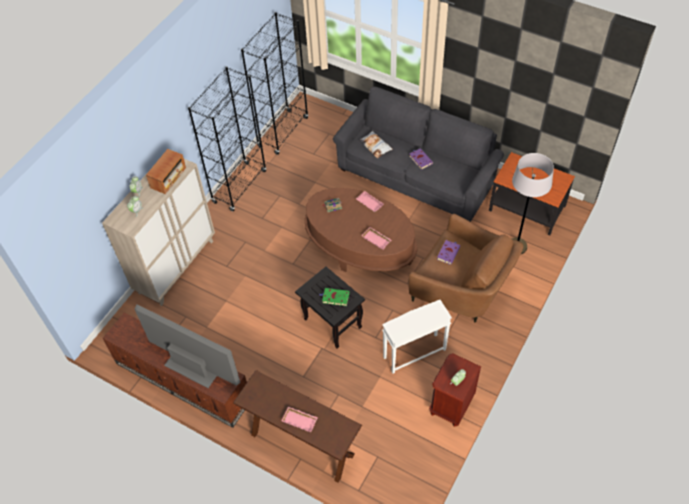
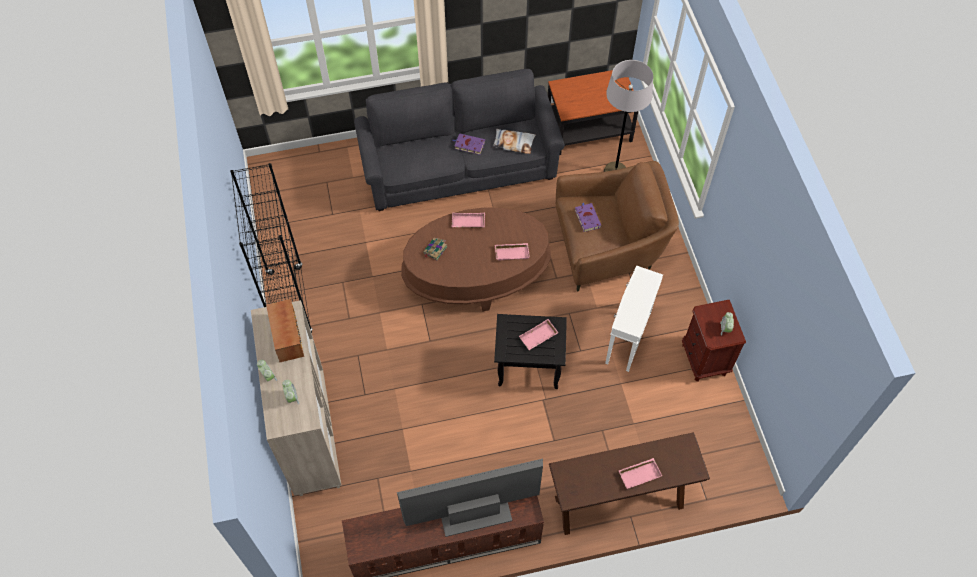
camera: 45 degrees left, 5 degrees up
black bookcase [241,12,309,155] -> none
green book [319,288,349,306] -> pink tray [519,319,559,350]
pillow [359,131,392,158] -> pillow moved to [493,129,536,154]

